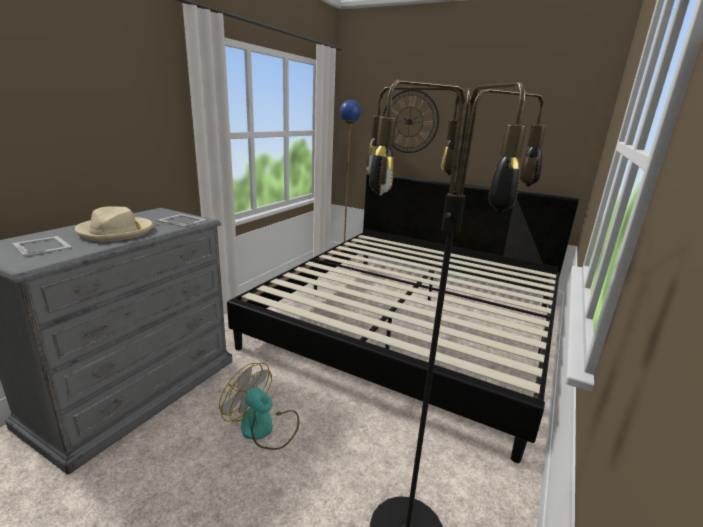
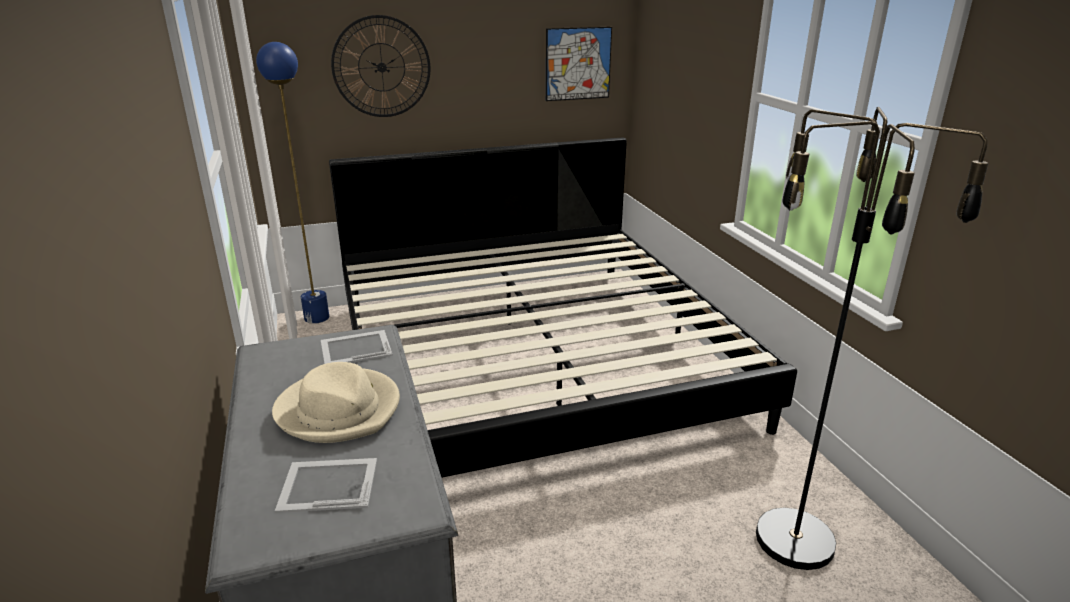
camera: 45 degrees left, 5 degrees up
fan [219,363,299,450] -> none
none -> picture [546,27,612,101]

